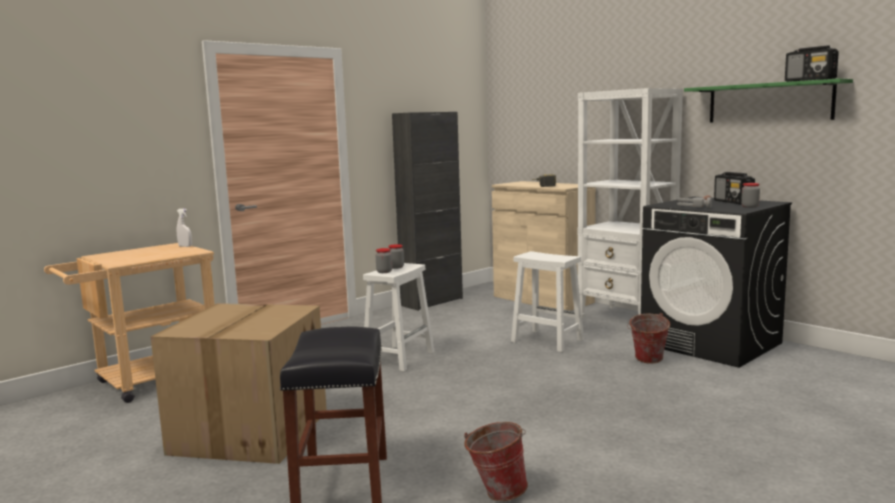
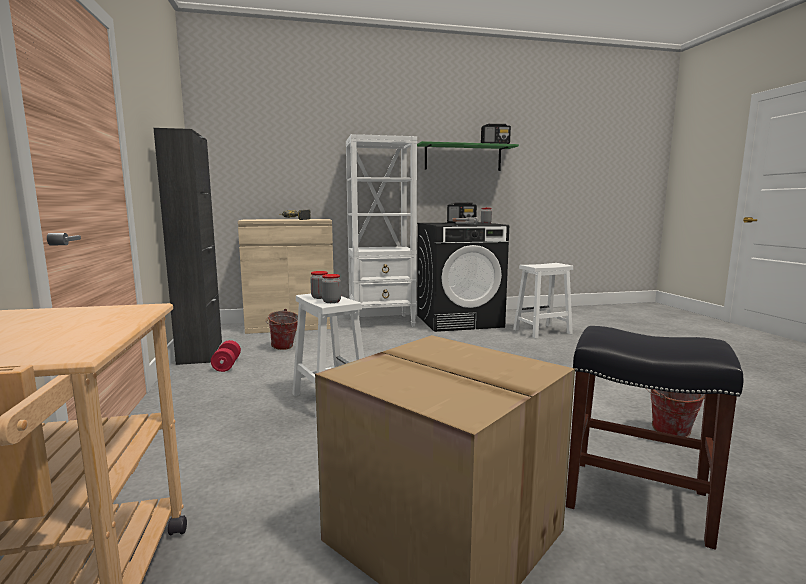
camera: 60 degrees left, 0 degrees up
white spray bottle [177,209,192,247] -> none
white stool [511,251,584,352] -> white stool moved to [513,263,573,339]
bucket [627,313,670,364] -> bucket moved to [266,309,298,350]
none -> red dumbbell [211,340,241,372]

